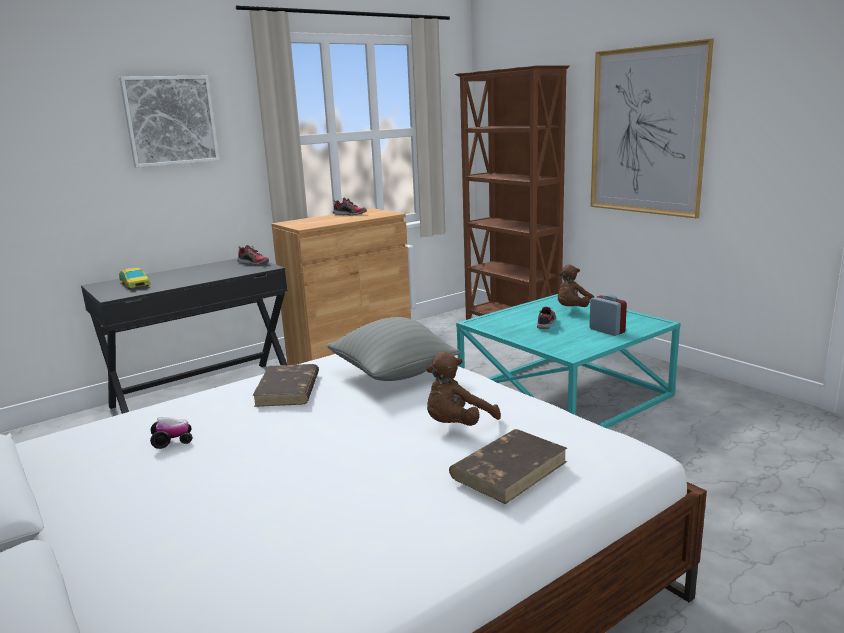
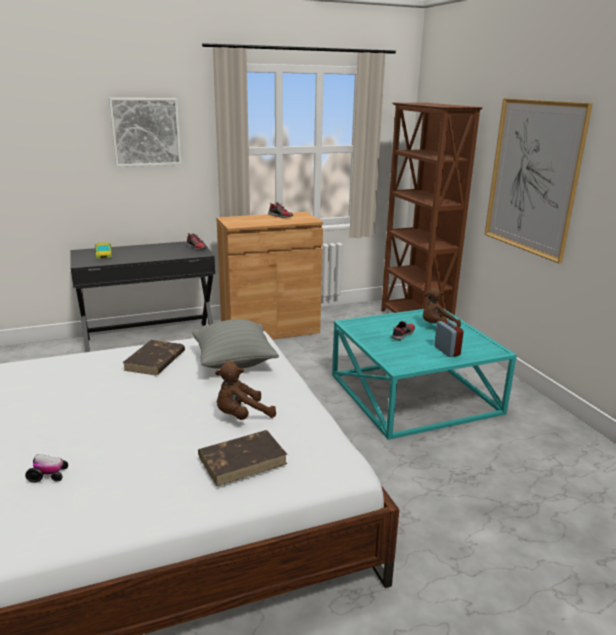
camera: 15 degrees right, 5 degrees up
toy car [150,417,192,449] -> toy car moved to [25,454,68,483]

